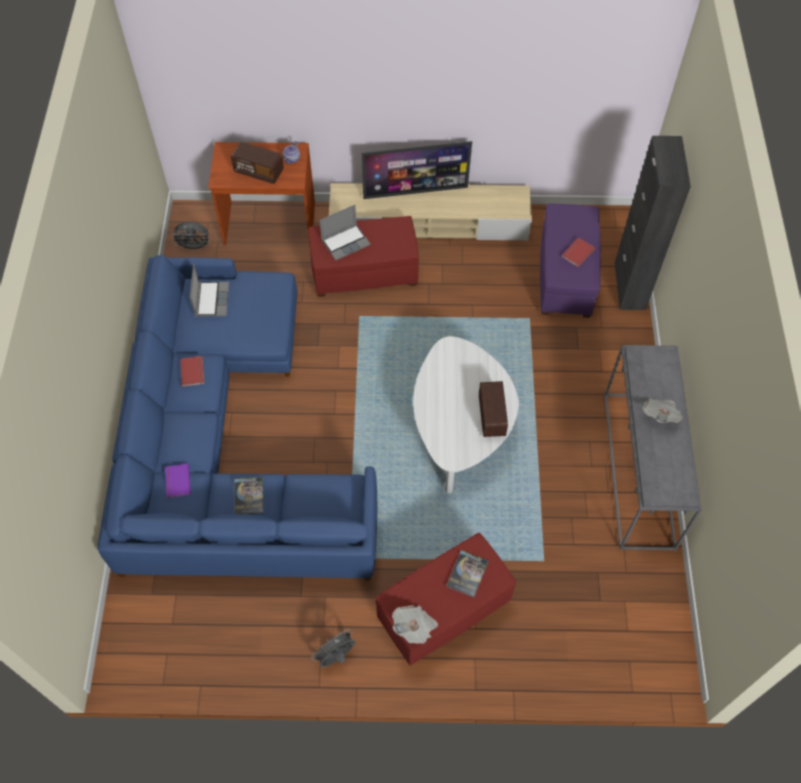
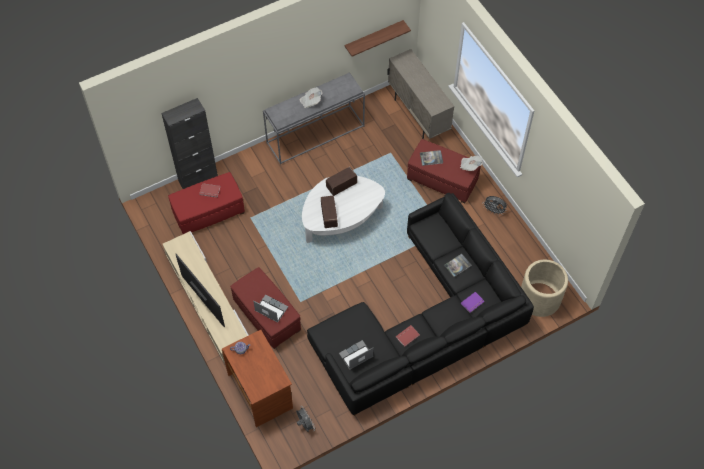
camera: 120 degrees left, 0 degrees up
blue sofa [98,255,377,581] -> black sofa [307,193,534,416]
radio [231,142,284,184] -> radio moved to [321,195,338,228]
purple ottoman [540,203,601,318] -> red ottoman [168,172,245,234]
none -> shelf [345,20,411,57]
none -> beige cabinet [387,49,454,139]
none -> beige planter [521,260,568,317]

